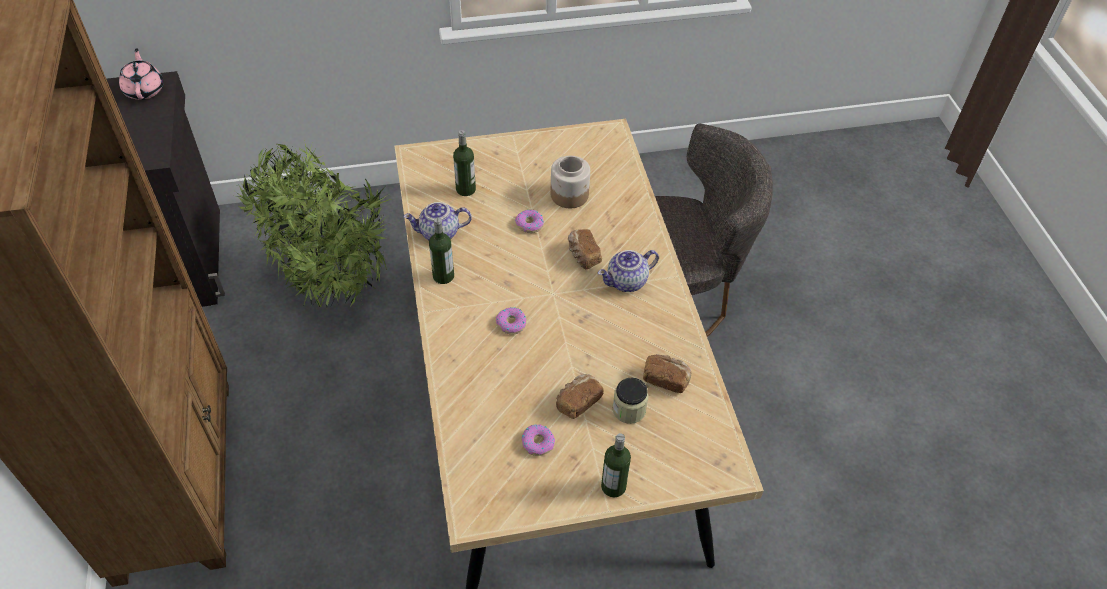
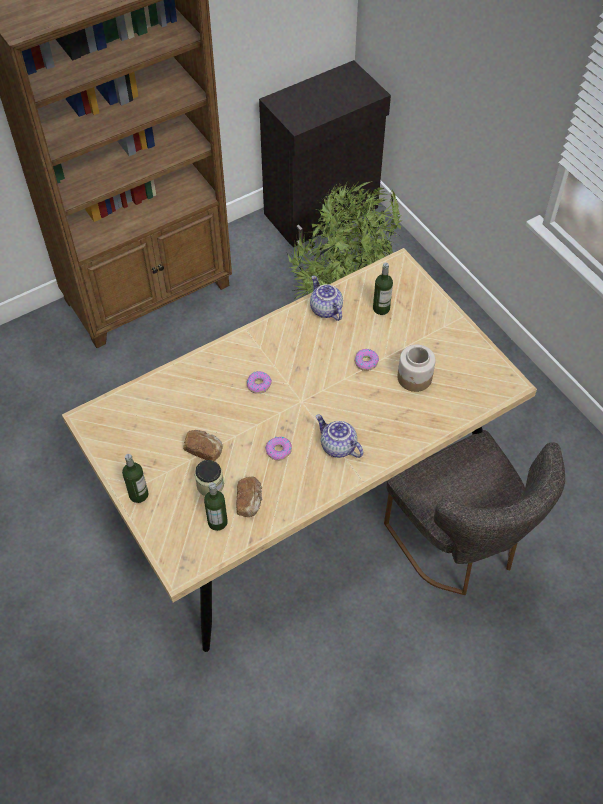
camera: 70 degrees right, 5 degrees up
pink teapot [119,48,163,100] -> none
bottle [429,218,454,284] -> bottle moved to [204,482,228,531]
donut [522,424,555,456] -> donut moved to [265,437,292,461]
bread [568,229,602,269] -> none

